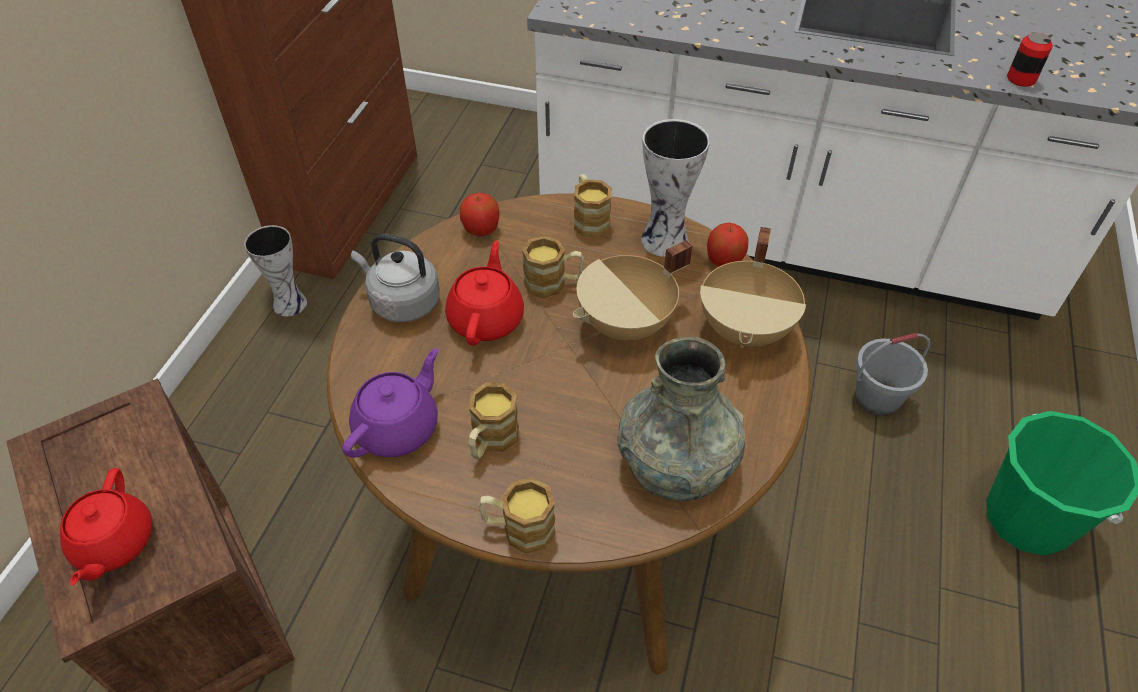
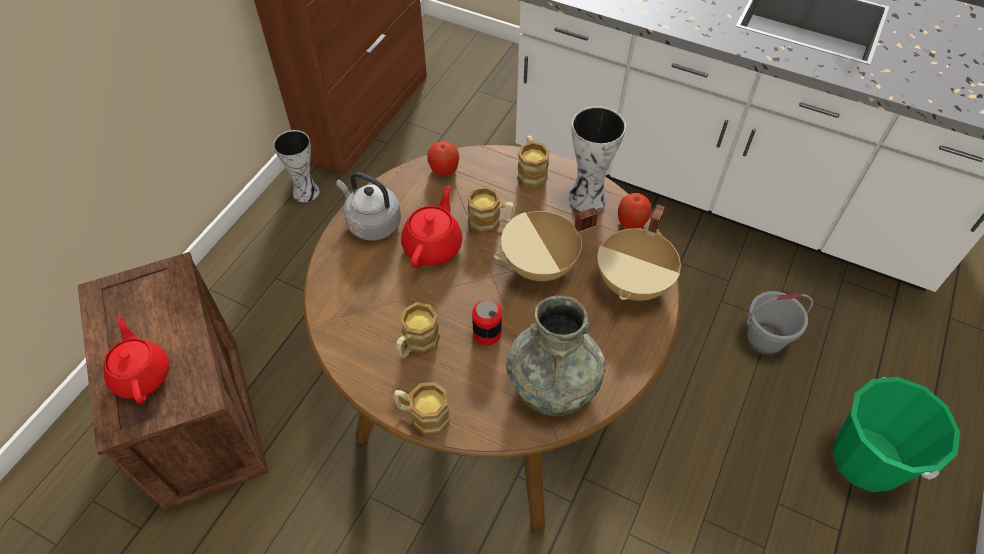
camera: 10 degrees right, 5 degrees up
red teapot [60,468,153,585] -> red teapot turned 150 degrees clockwise [104,317,169,404]
purple teapot [342,348,438,458] -> none
can [1007,33,1053,87] -> can moved to [472,300,502,345]

